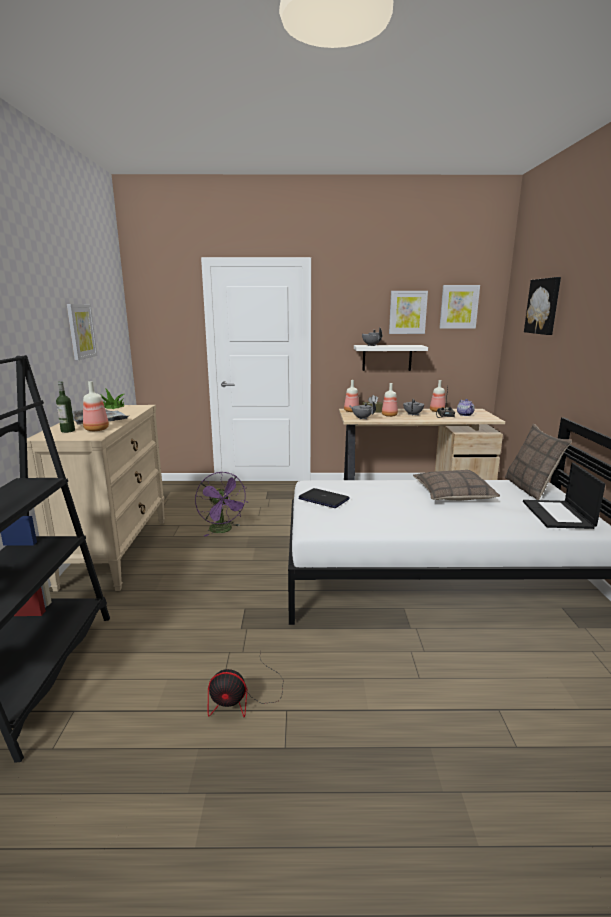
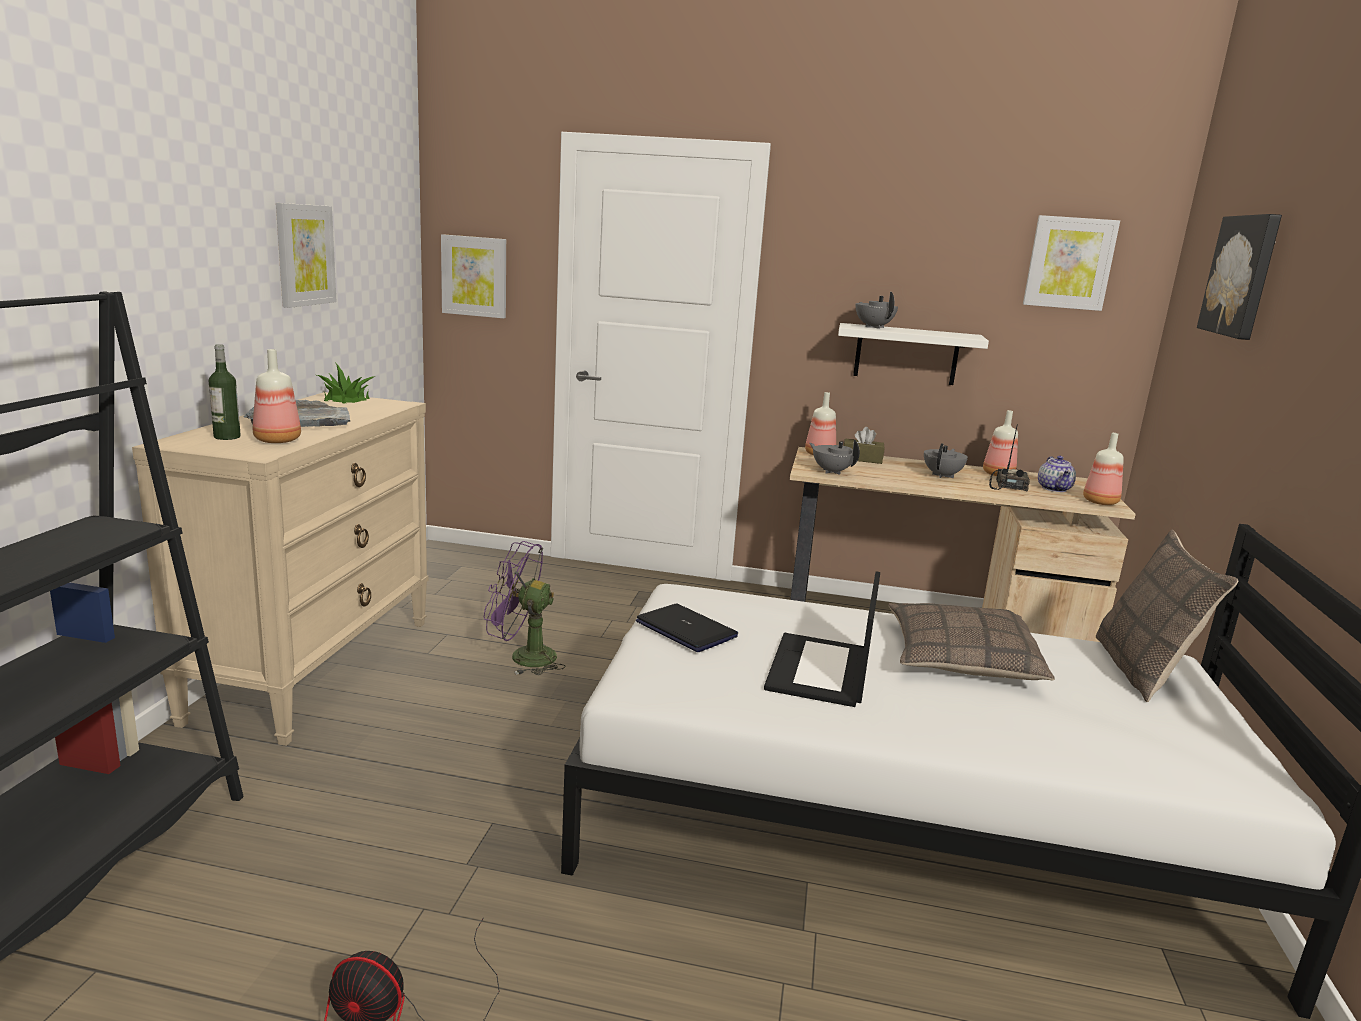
camera: 10 degrees right, 0 degrees up
purple fan [195,472,248,537] -> purple fan turned 120 degrees clockwise [484,541,566,675]
bottle [382,383,398,417] -> bottle moved to [1083,433,1124,505]
picture [389,291,428,334] -> picture moved to [441,234,506,318]
laptop [523,462,605,529] -> laptop moved to [764,571,880,707]

